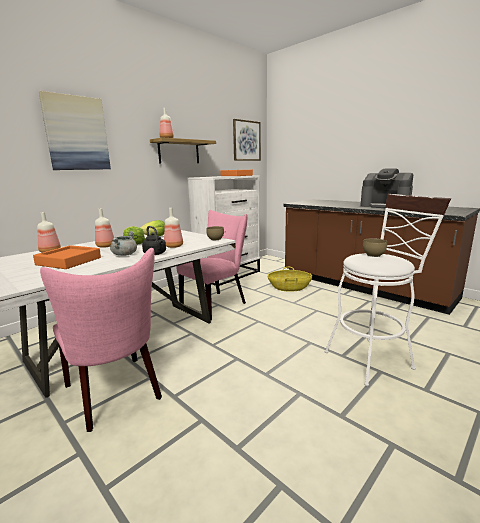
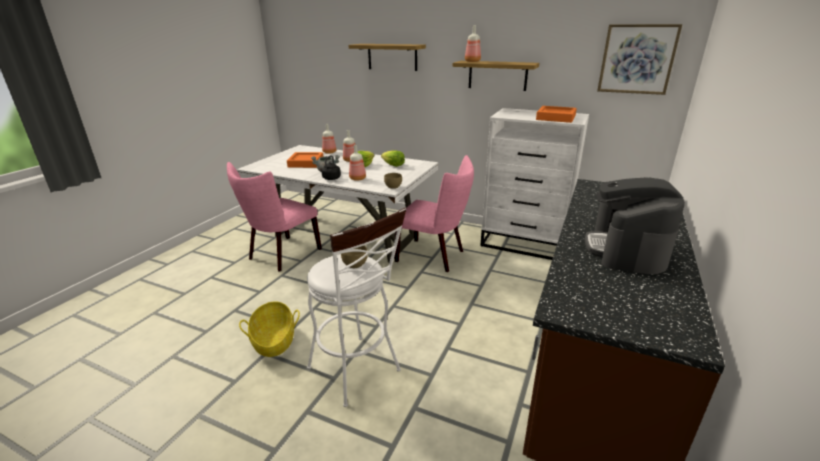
camera: 70 degrees right, 10 degrees up
picture [39,91,111,170] -> shelf [348,44,426,71]
basket [268,267,312,292] -> basket moved to [239,301,300,357]

